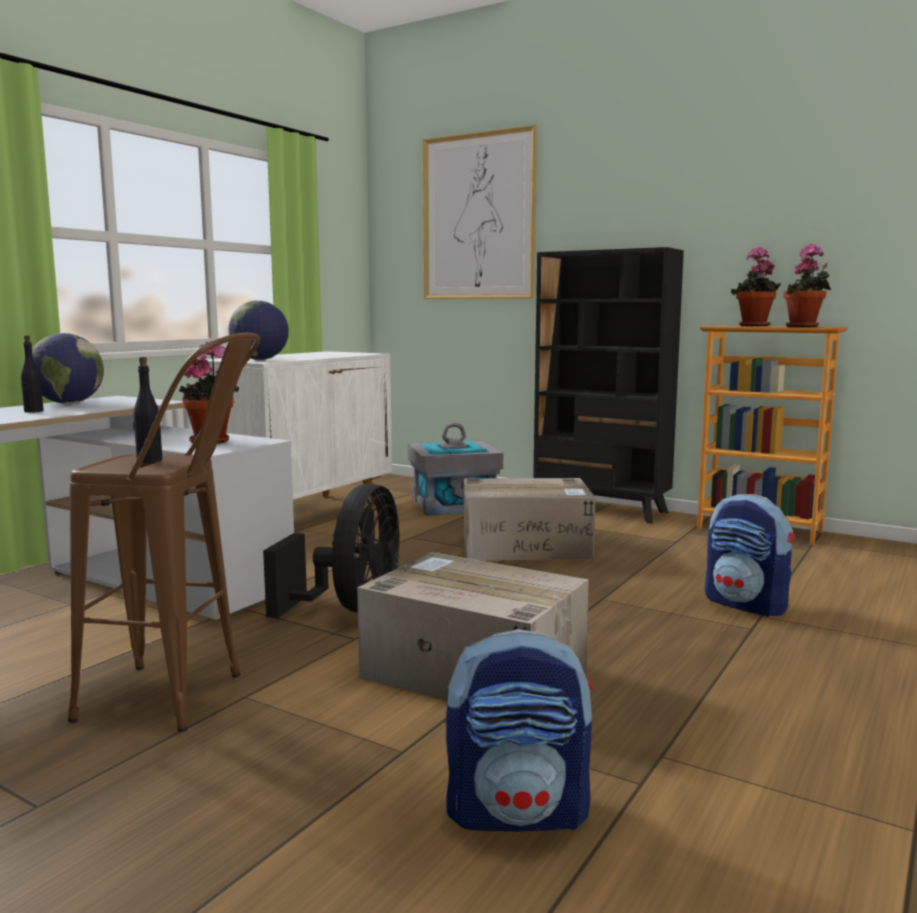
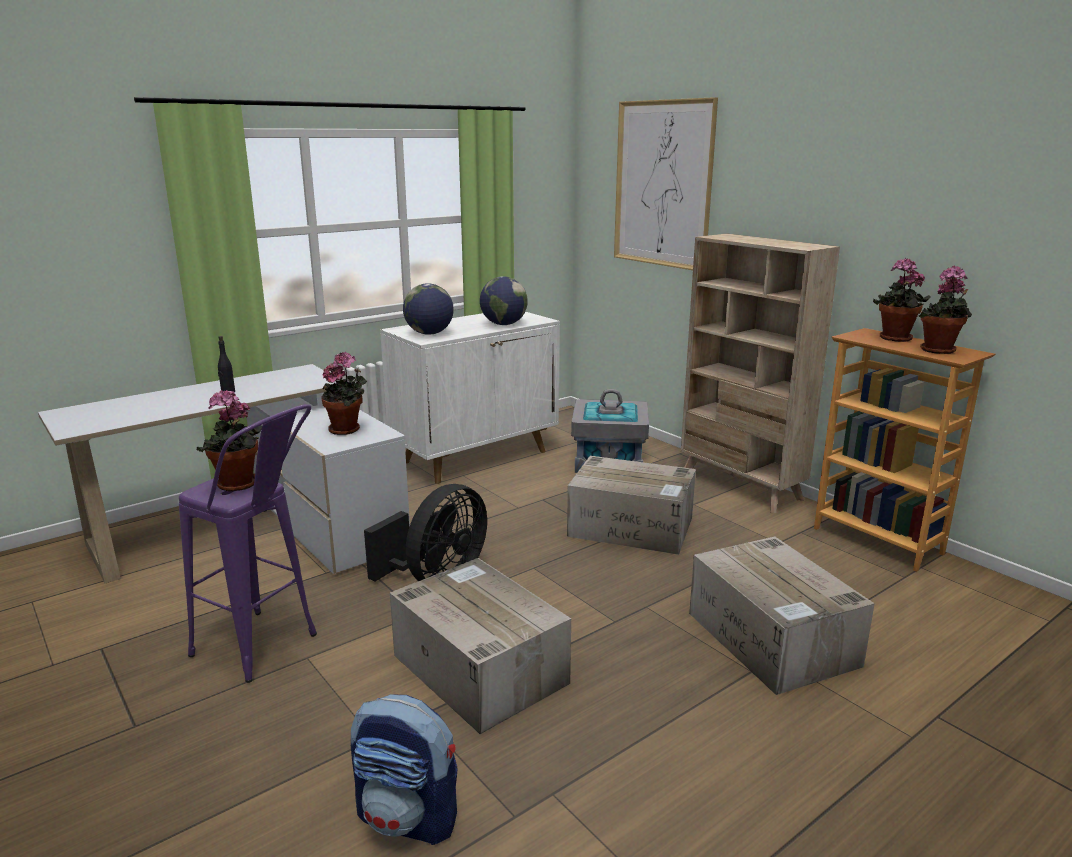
camera: 20 degrees right, 10 degrees up
globe [32,333,104,404] -> globe moved to [480,276,528,325]
brown stool [68,333,260,732] -> purple stool [179,404,317,683]
black bottle [133,357,162,463] -> potted plant [197,390,262,492]
black bookcase [533,247,684,523] -> beige bookcase [681,234,840,513]
backpack [705,494,795,617] -> cardboard box [689,537,875,695]

